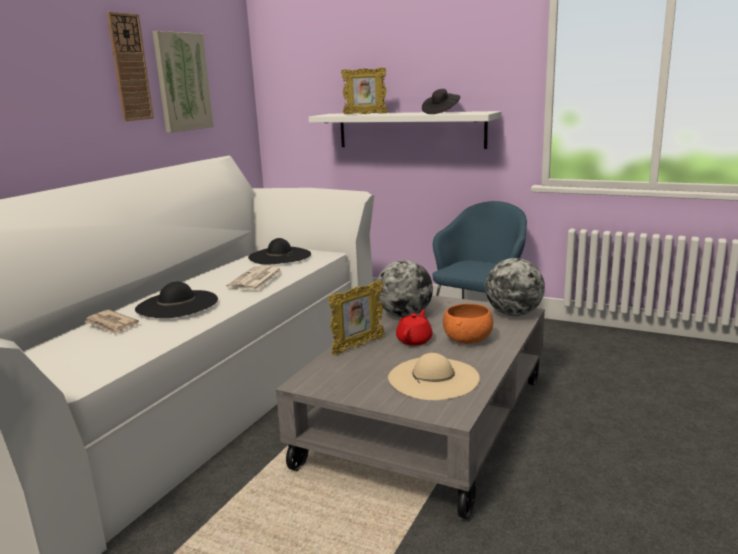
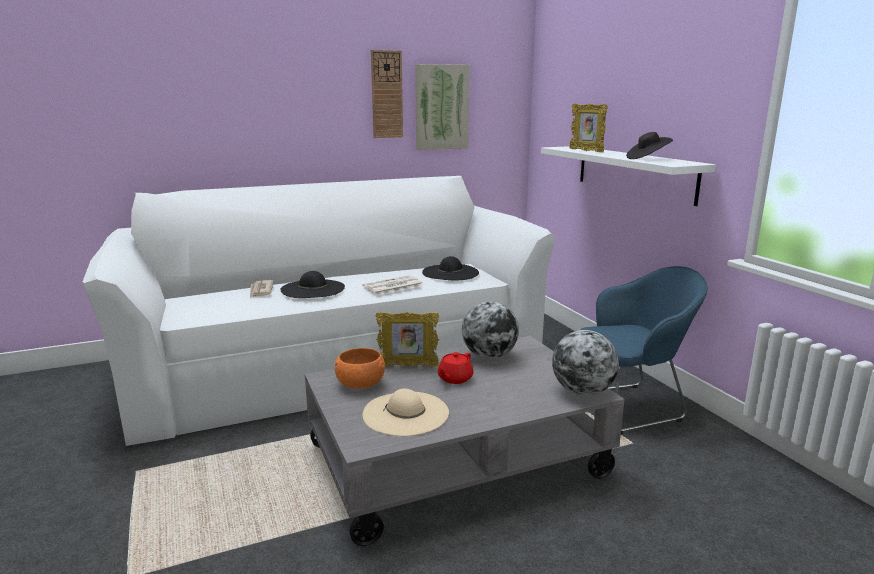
camera: 40 degrees right, 0 degrees up
red teapot [396,309,433,346] -> red teapot turned 150 degrees clockwise [438,352,473,384]
orange bowl [443,304,493,344] -> orange bowl moved to [335,348,385,389]

